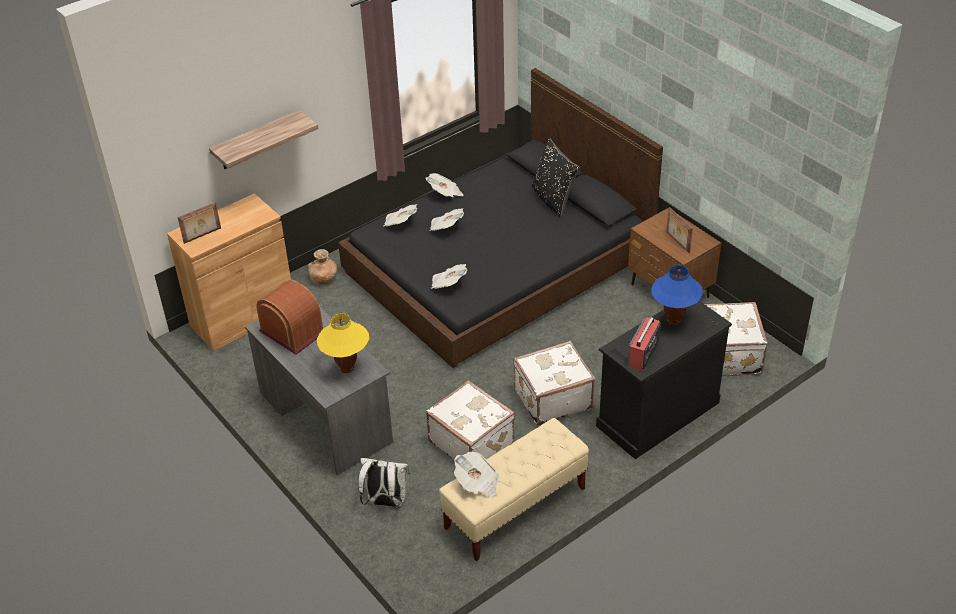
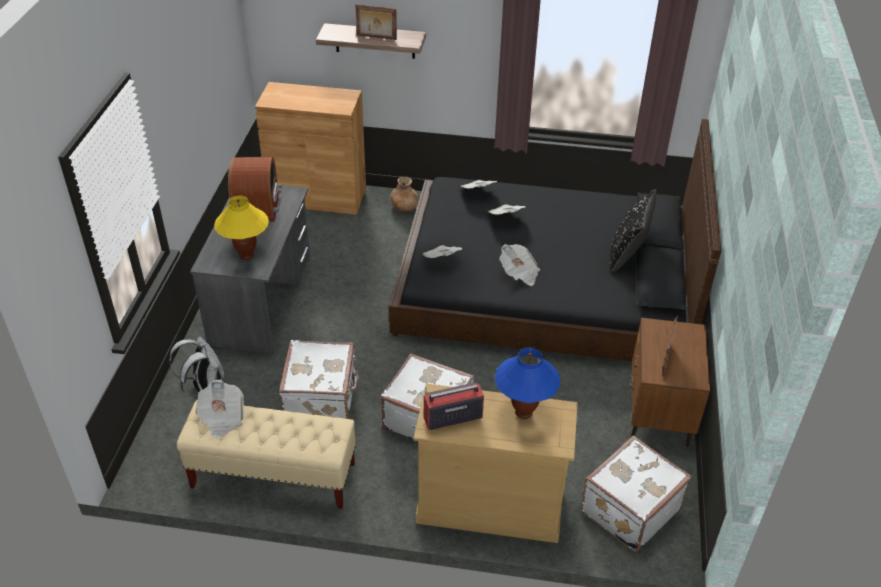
camera: 45 degrees right, 0 degrees up
picture frame [178,202,221,244] -> picture frame moved to [356,4,397,40]
newspaper [426,173,464,197] -> newspaper moved to [499,244,540,286]
black dresser [596,301,732,459] -> beige dresser [414,384,578,543]

